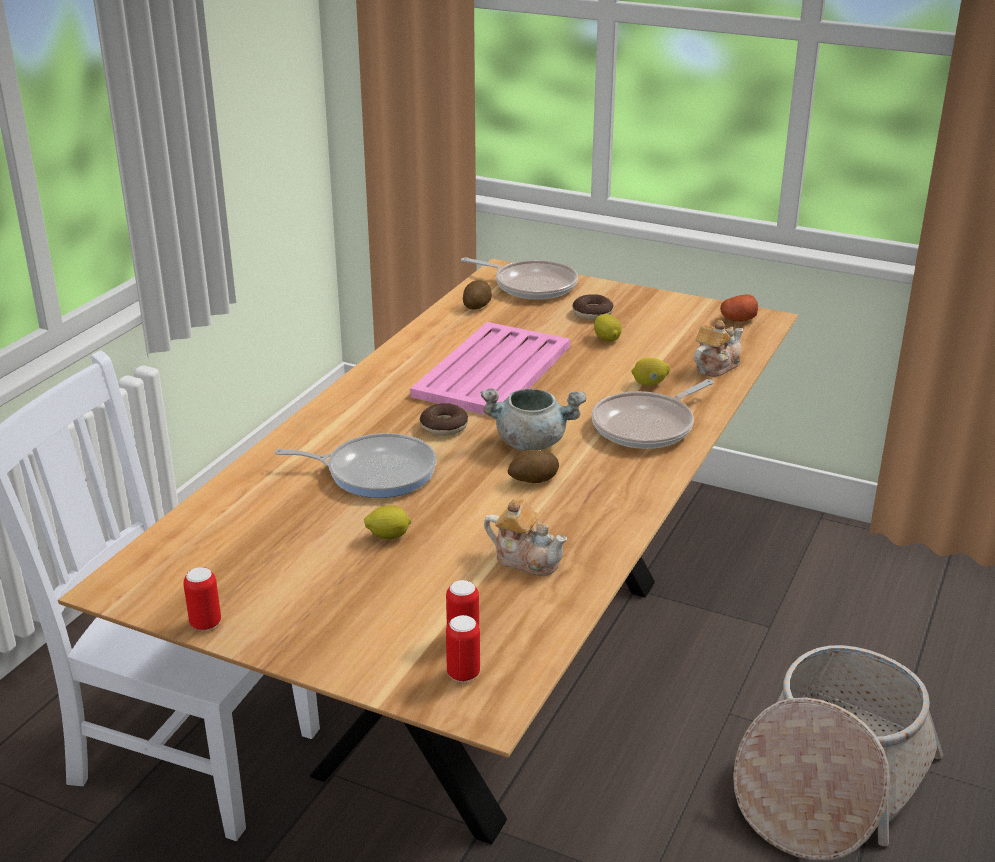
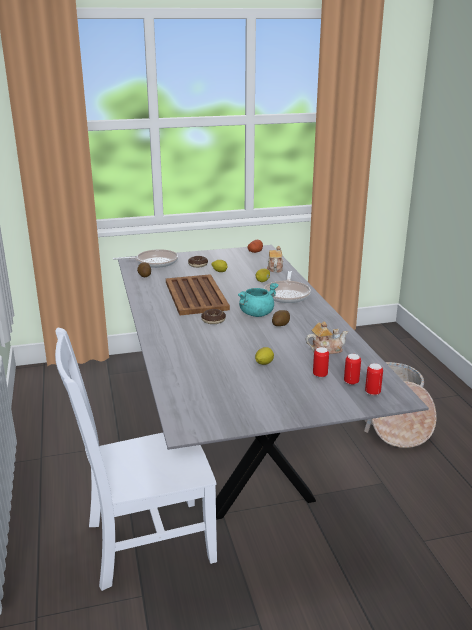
camera: 40 degrees left, 5 degrees down
brown dining table [58,259,798,844] -> grey dining table [118,245,429,520]
can [183,567,221,630] -> can moved to [313,347,329,378]
frying pan [275,433,437,498] -> none
pink tray [410,322,570,415] -> brown tray [166,274,230,315]
grey cooking pot [481,388,586,451] -> turquoise cooking pot [238,283,279,317]

